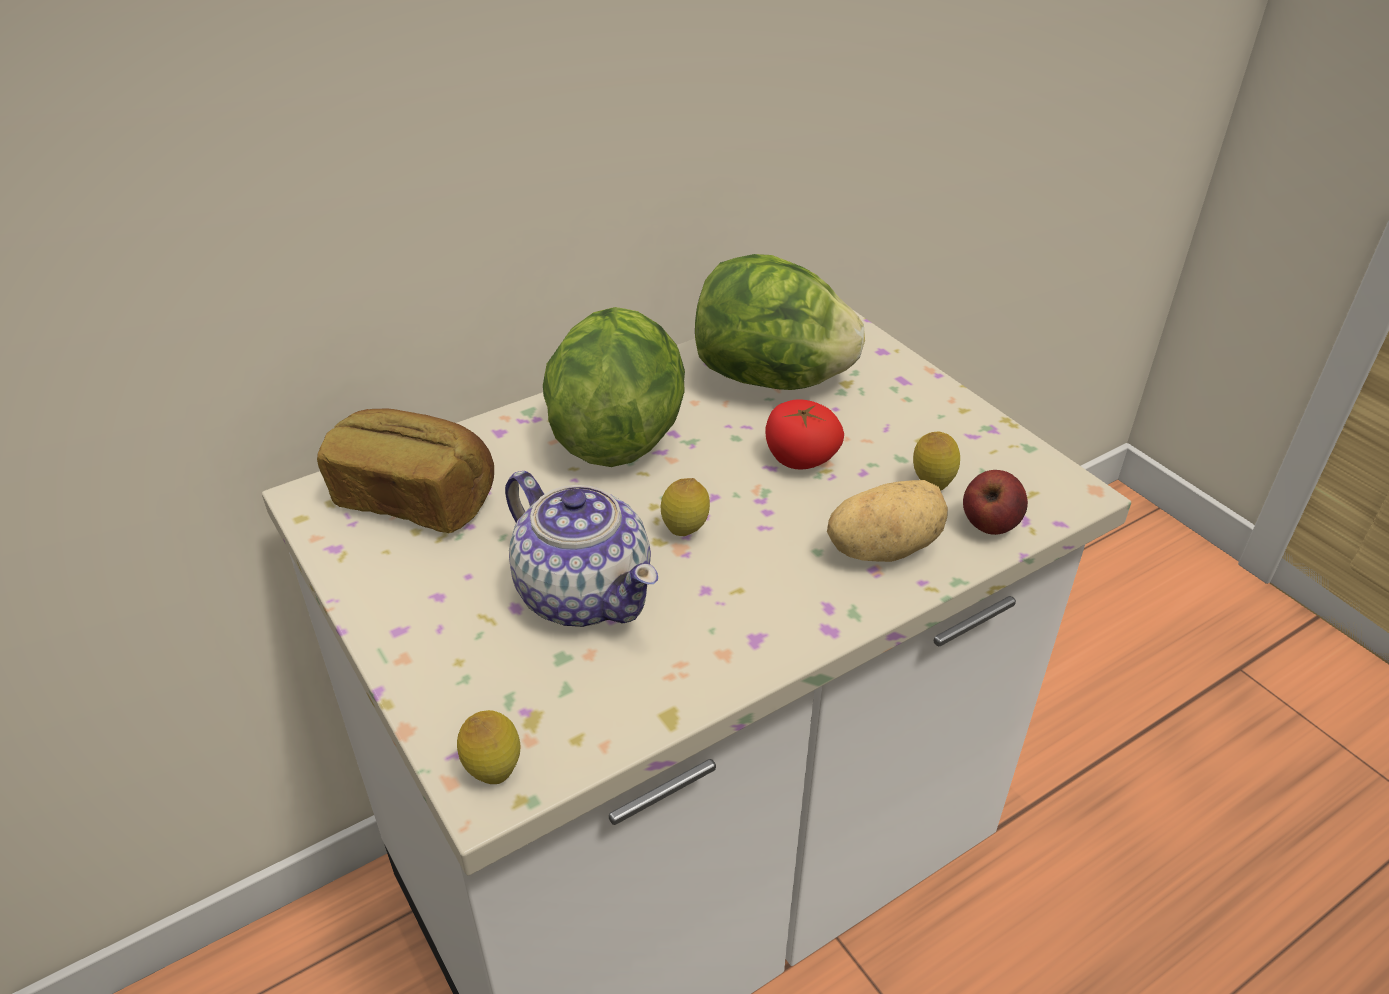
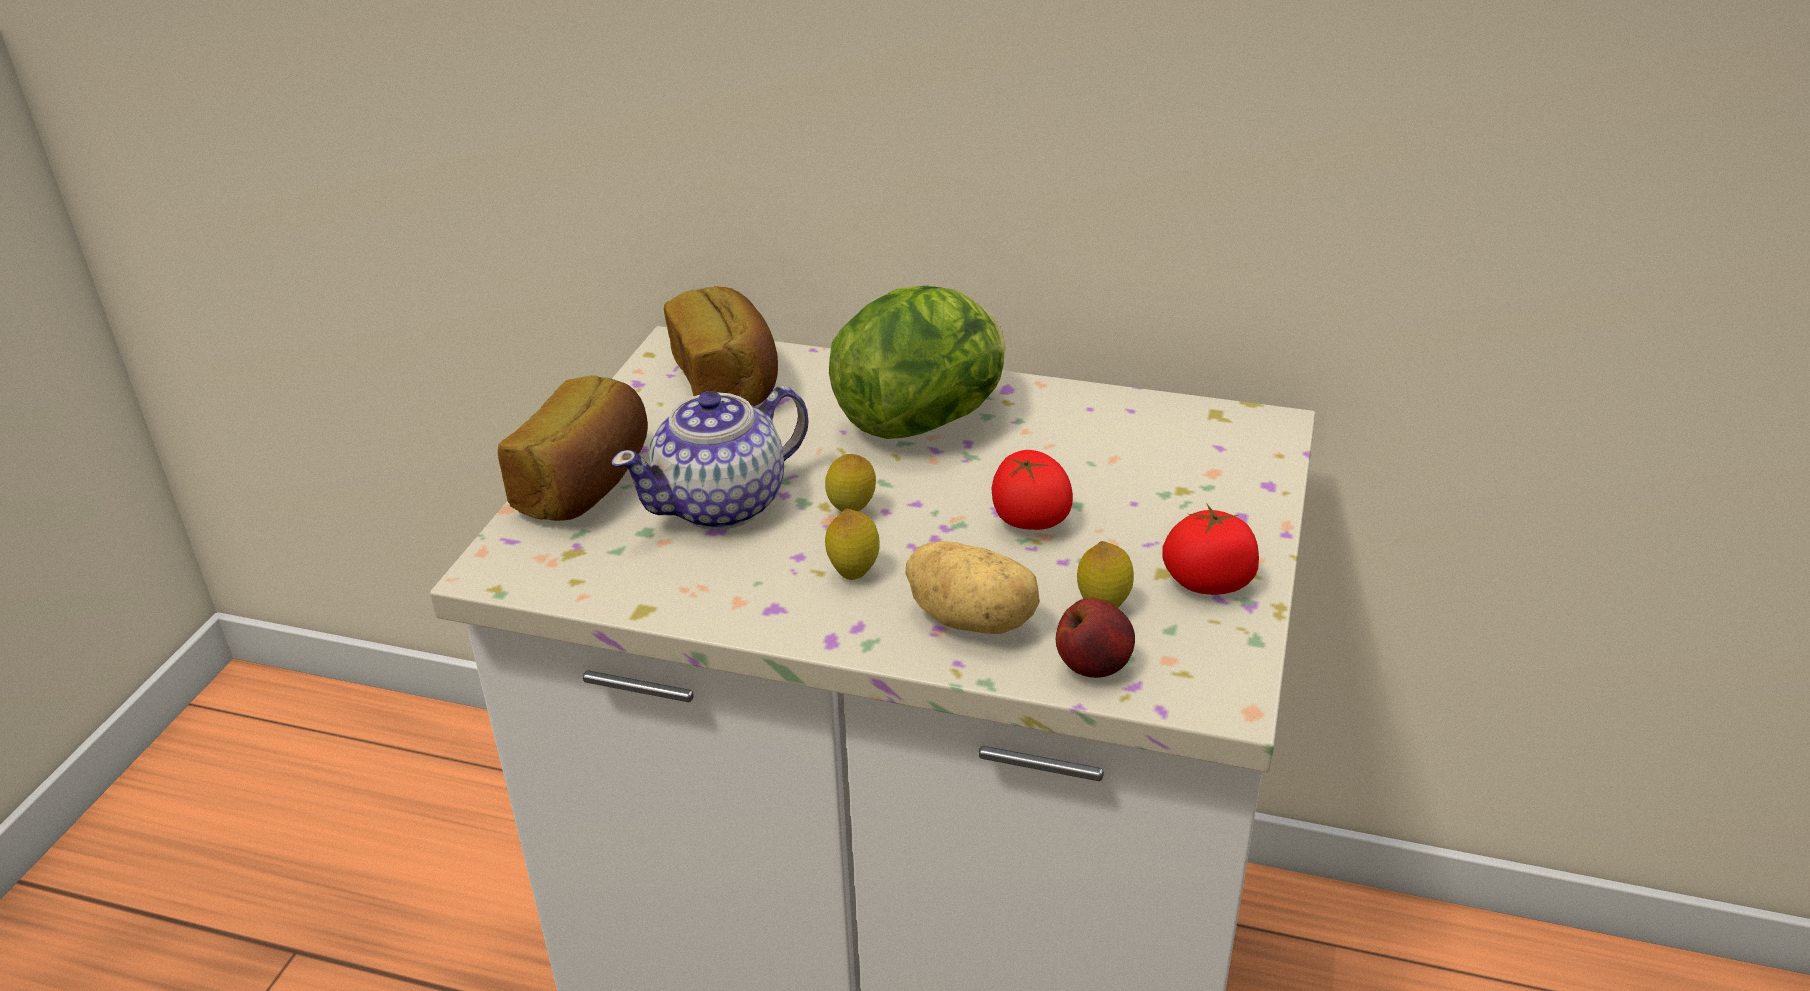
camera: 50 degrees right, 5 degrees down
lemon [457,710,521,784] -> lemon moved to [825,509,880,580]
teapot [505,471,658,627] -> teapot turned 45 degrees clockwise [612,386,809,530]
lettuce [695,254,865,390] -> none
none -> bread [498,375,648,521]
none -> tomato [1162,504,1259,595]

